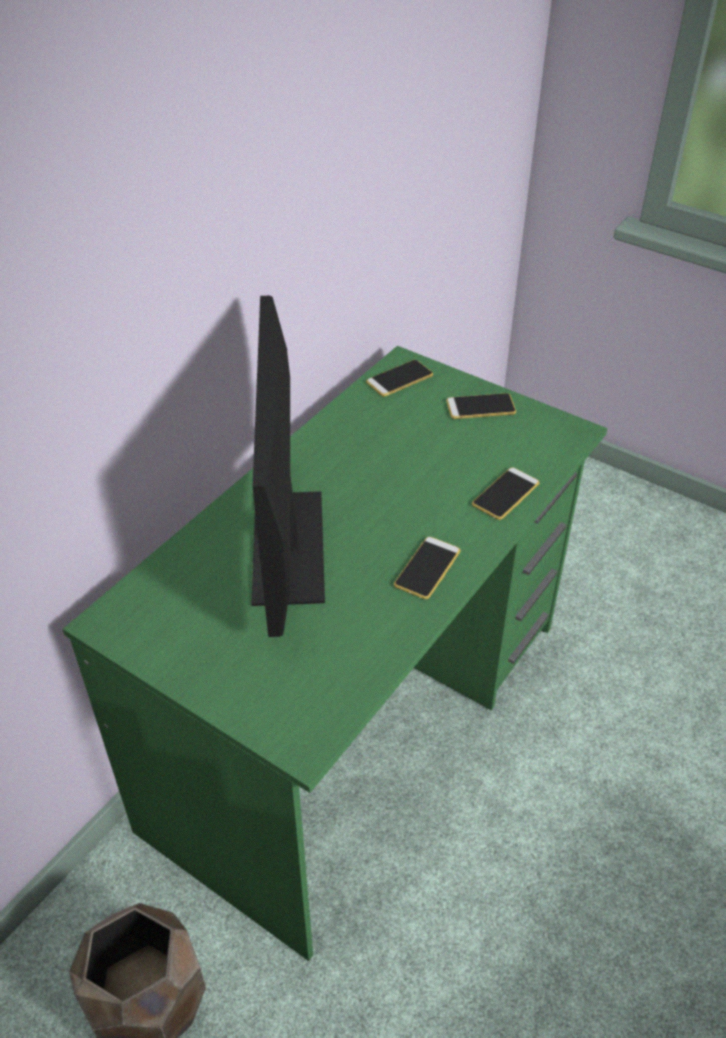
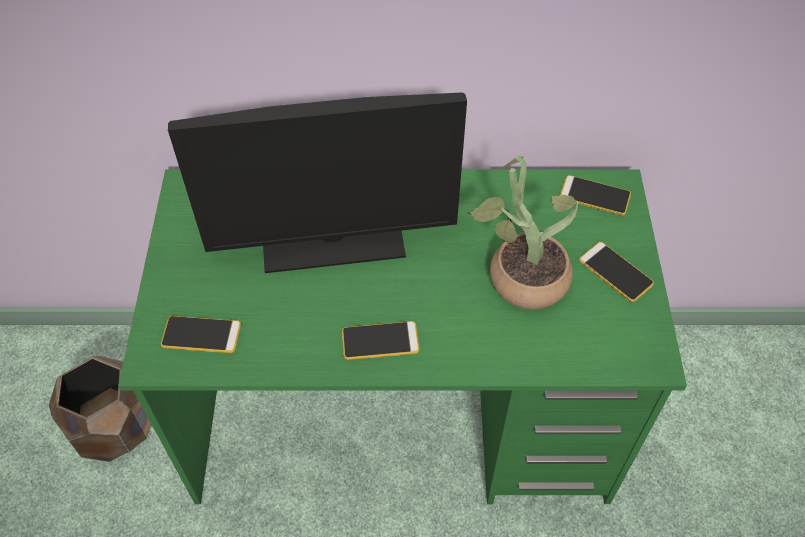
camera: 55 degrees right, 10 degrees up
monitor [251,296,325,637] -> monitor turned 150 degrees counterclockwise [168,92,467,273]
phone [472,467,540,520] -> phone moved to [161,316,241,353]
none -> potted plant [468,155,578,310]

